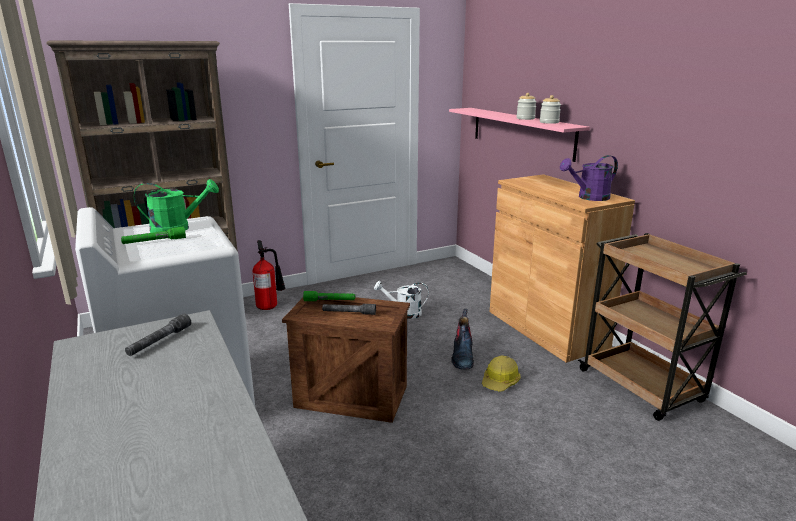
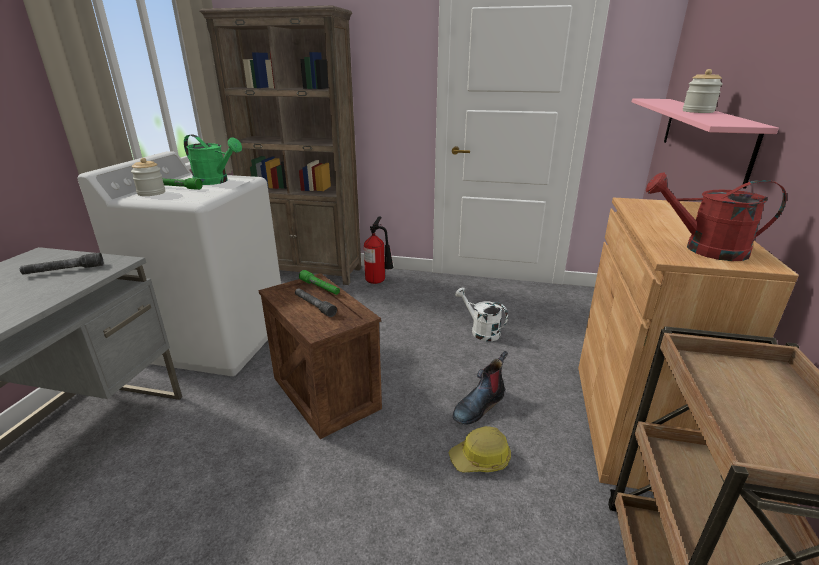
camera: 40 degrees right, 5 degrees up
jar [540,95,561,124] -> jar moved to [131,158,165,196]
purple watering can [560,155,618,201] -> red watering can [646,172,787,261]

